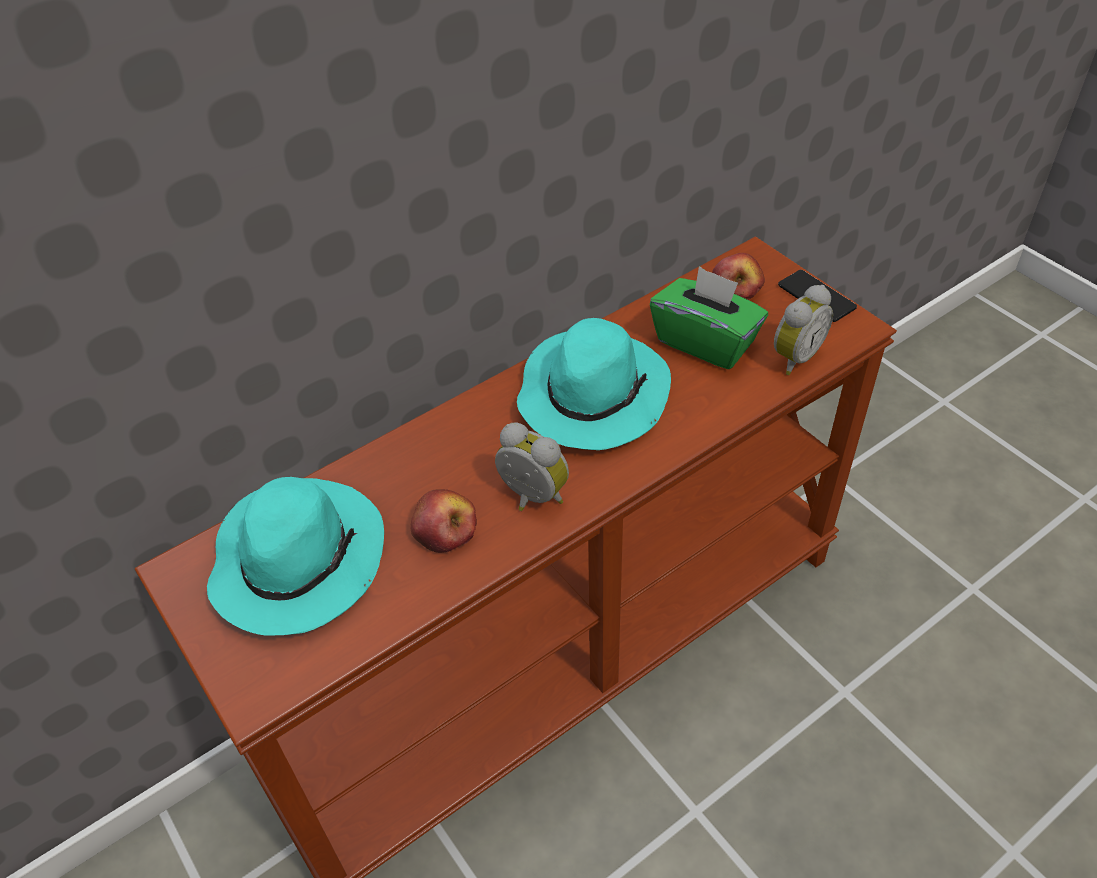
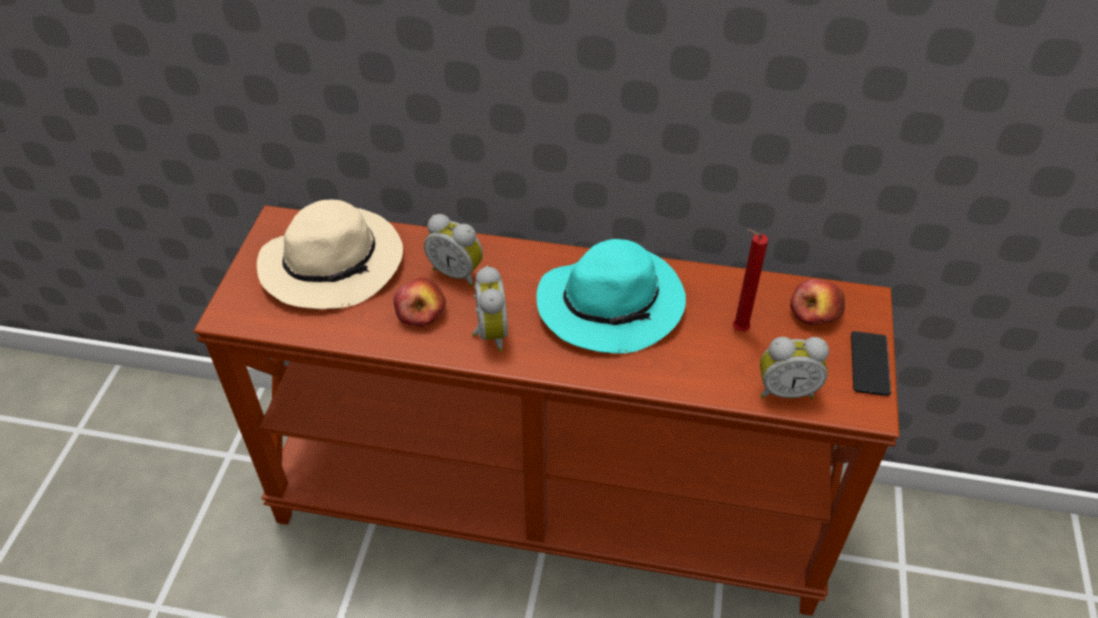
camera: 45 degrees right, 0 degrees up
turquoise hat [207,477,384,636] -> beige hat [257,200,403,309]
green tissue box [650,266,768,369] -> red candle [733,229,768,332]
none -> alarm clock [424,214,483,287]

